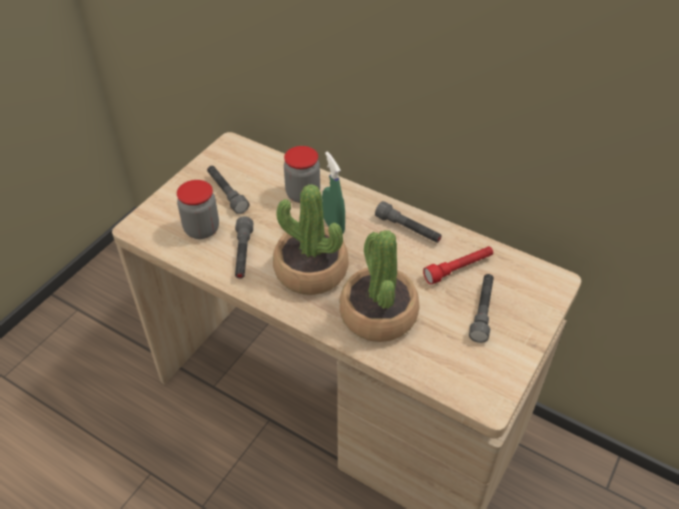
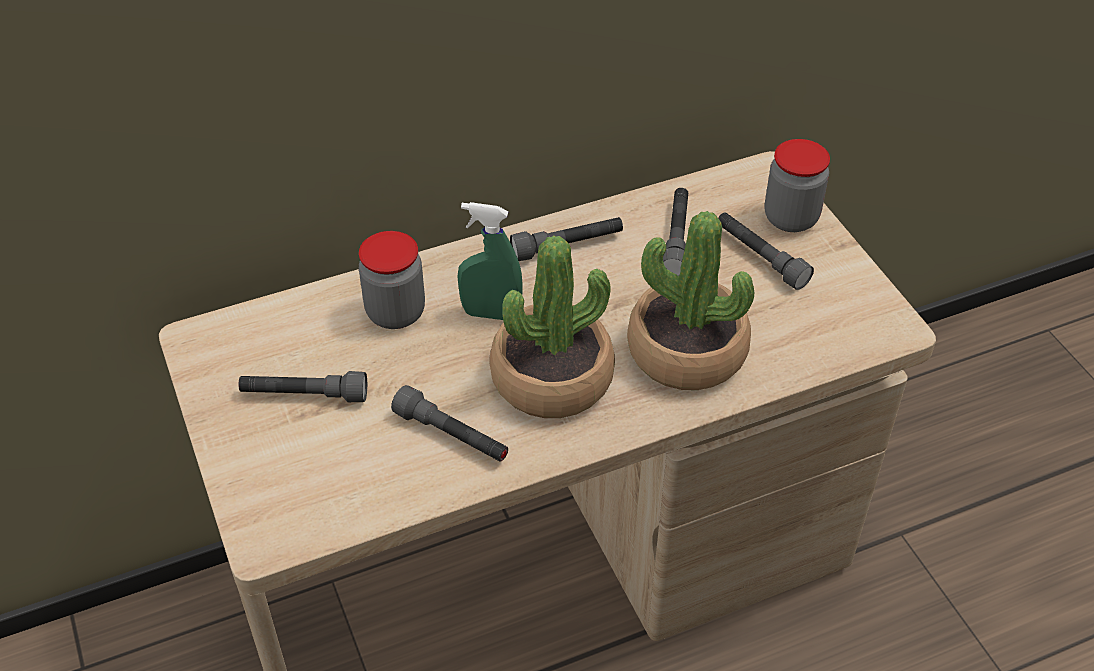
camera: 55 degrees left, 0 degrees up
jar [177,180,219,239] -> jar moved to [764,139,830,232]
red flashlight [423,246,493,284] -> grey flashlight [663,188,688,276]

